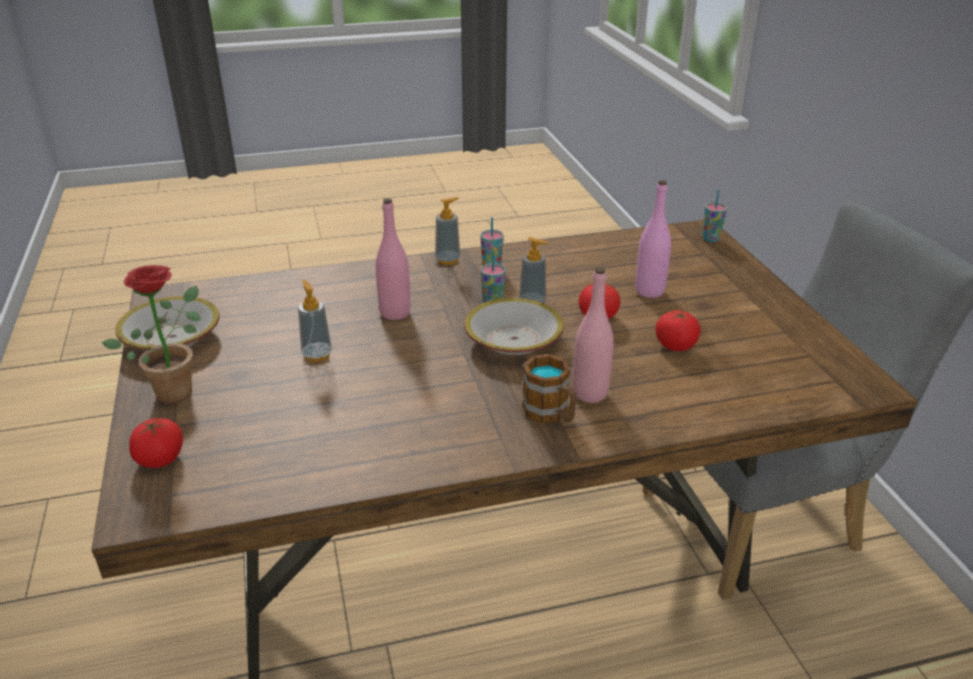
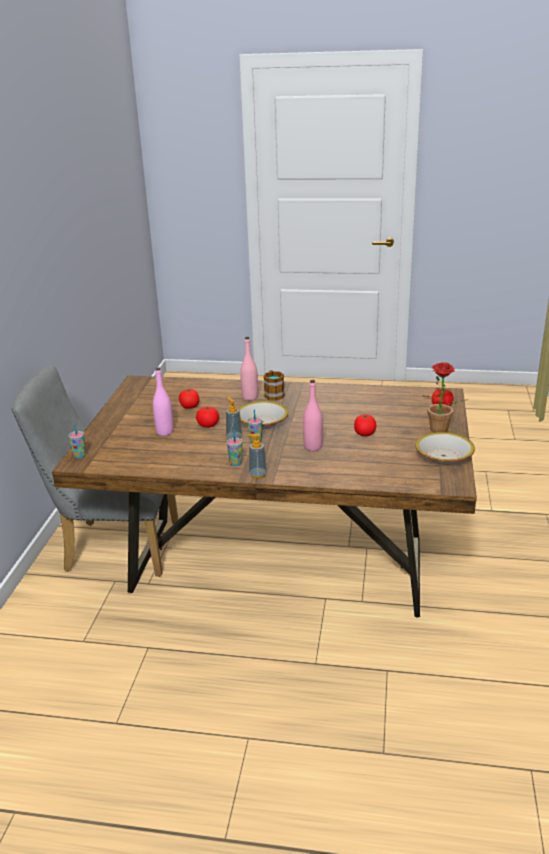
camera: 155 degrees left, 5 degrees down
soap dispenser [298,280,332,362] -> tomato [354,415,376,436]

